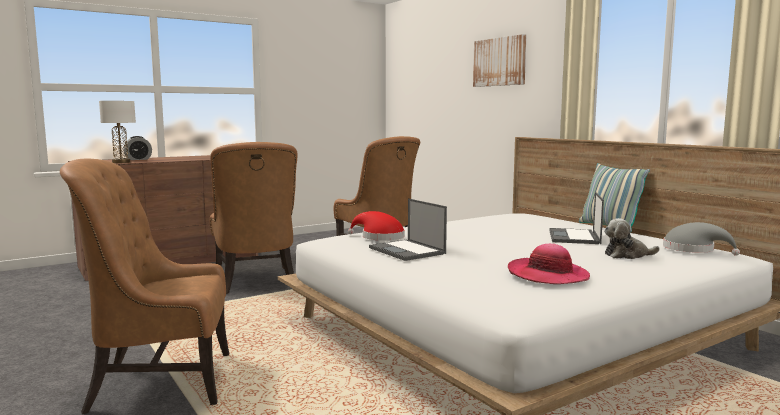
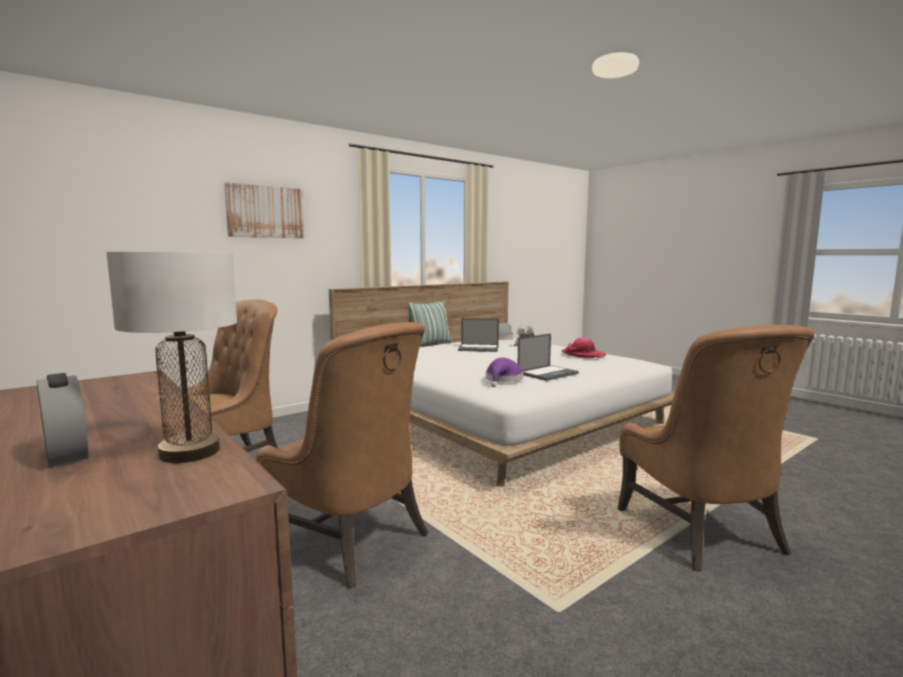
camera: 95 degrees left, 0 degrees up
brown chair [210,142,297,294] -> brown chair turned 60 degrees clockwise [256,322,428,589]
red hat [348,211,405,240] -> purple hat [486,358,523,387]

